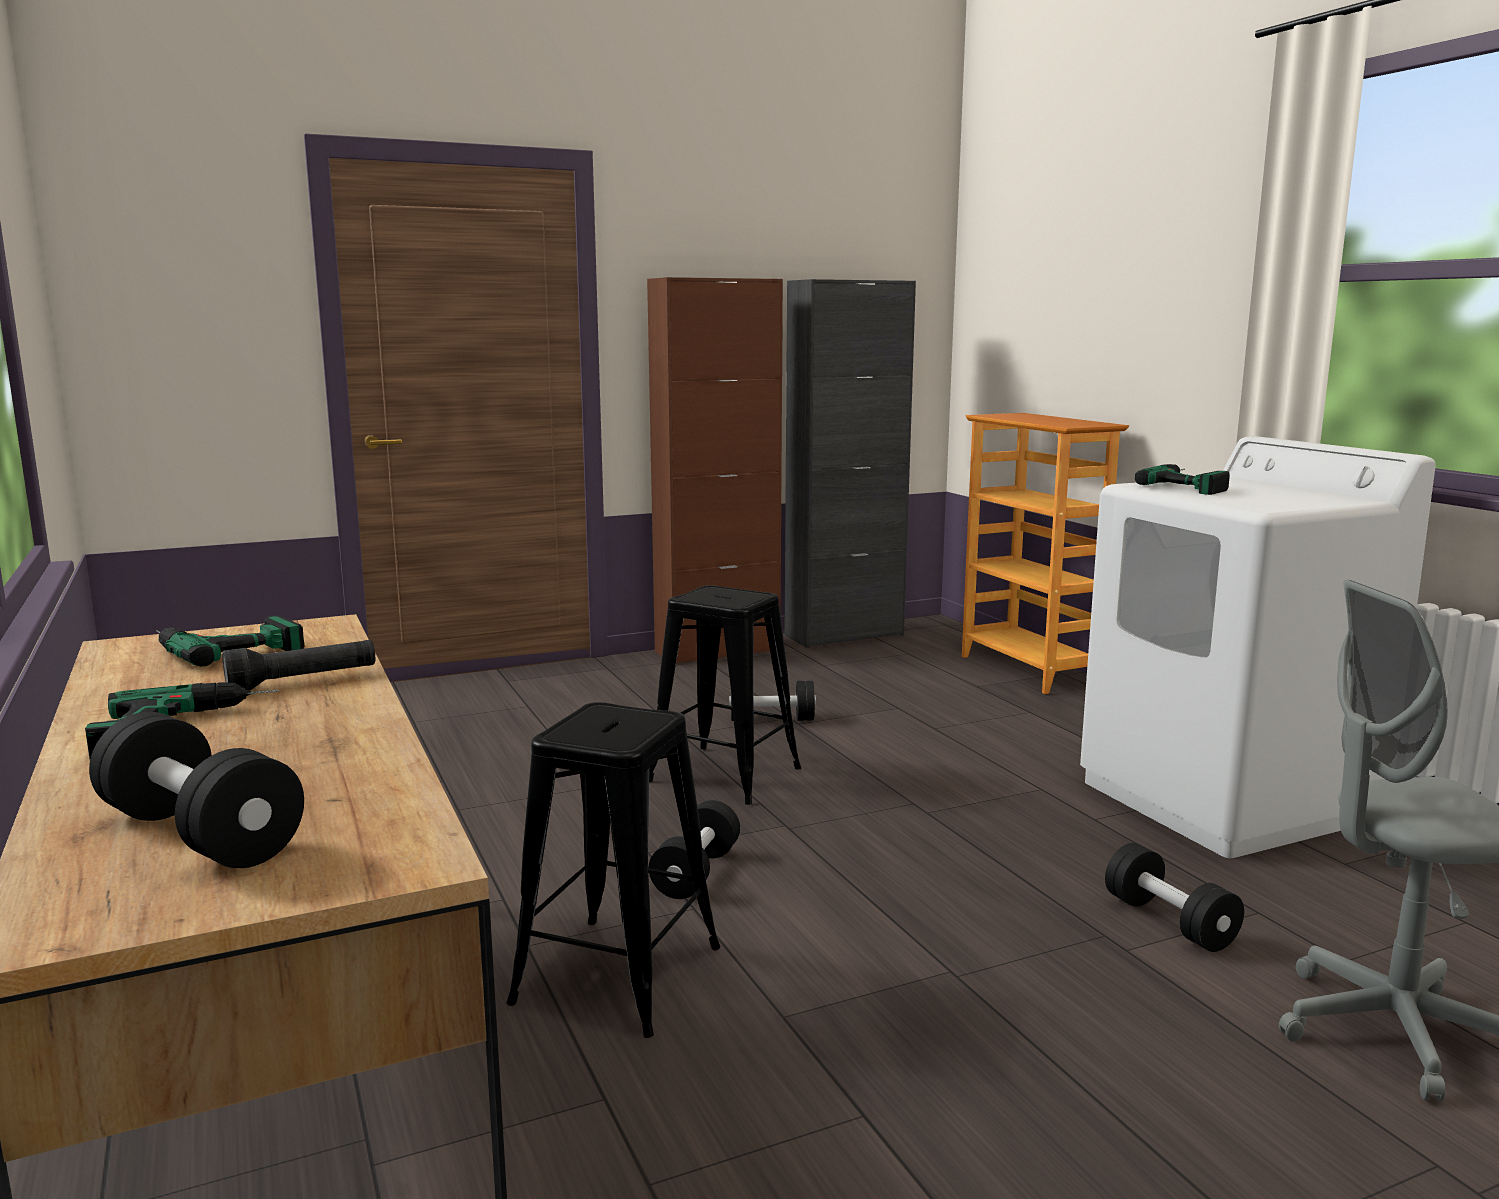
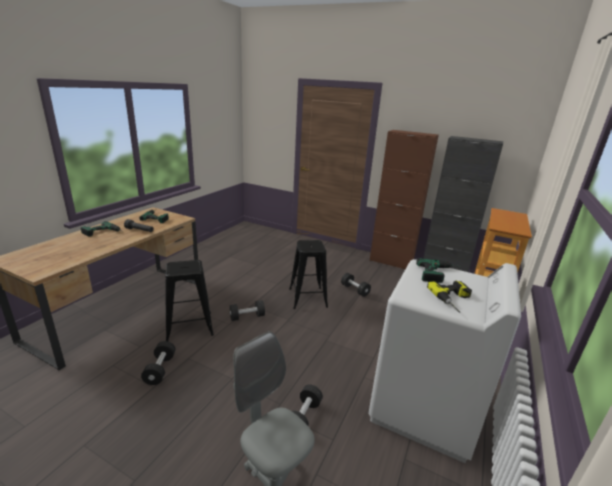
camera: 50 degrees right, 10 degrees up
black dumbbell [89,712,304,868] -> black dumbbell moved to [141,341,176,385]
none -> power drill [427,281,472,313]

